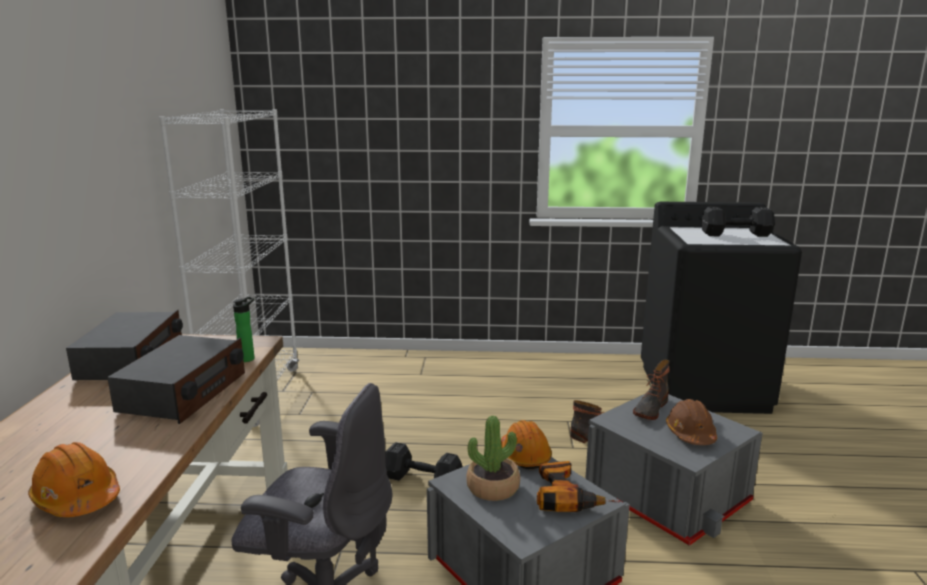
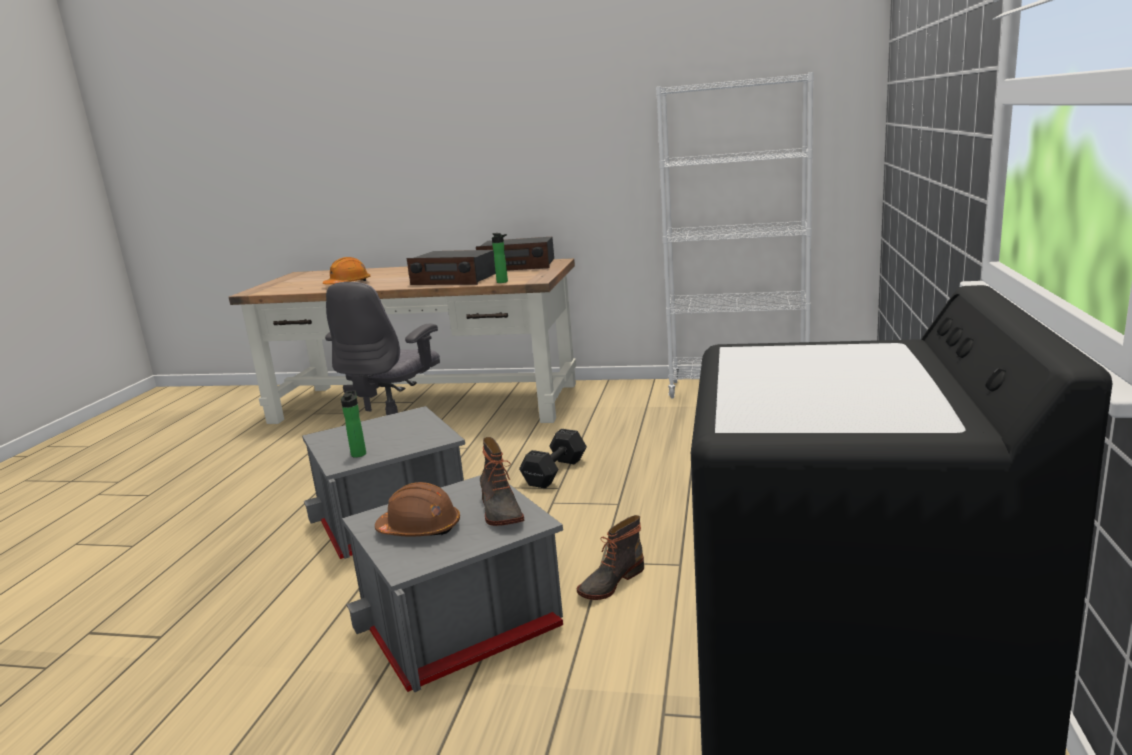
camera: 100 degrees right, 0 degrees up
potted plant [466,416,520,501] -> none
orange hard hat [501,420,552,469] -> none
power drill [537,461,620,512] -> bottle [341,390,366,458]
boot [633,360,670,420] -> boot turned 150 degrees counterclockwise [480,437,524,526]
black dumbbell [701,207,775,237] -> none

